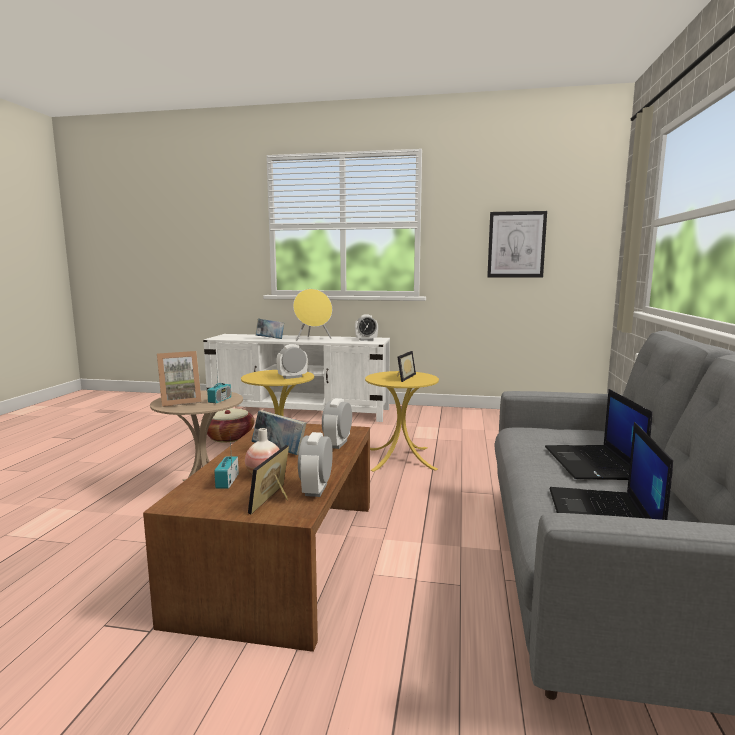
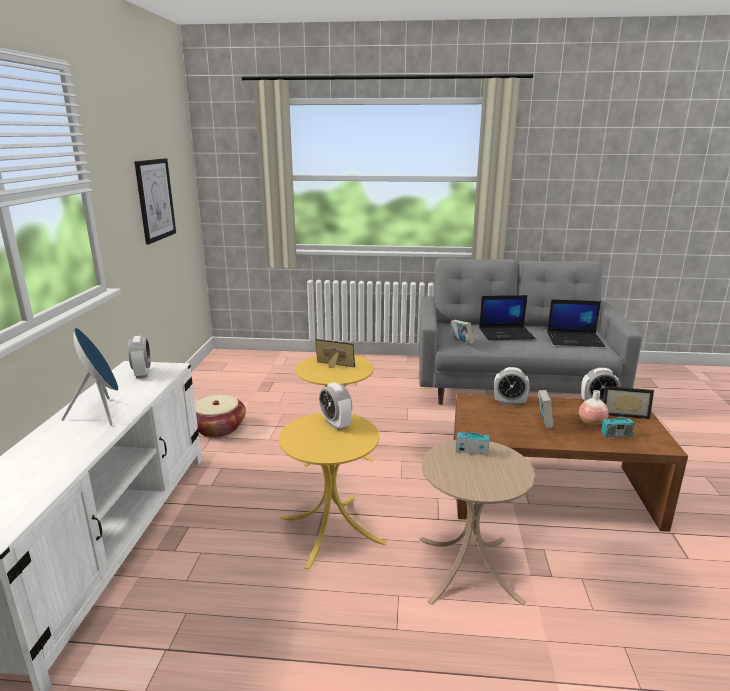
camera: 95 degrees left, 10 degrees up
picture frame [157,351,202,407] -> none
basket [207,408,254,442] -> basket moved to [195,395,246,437]
book [256,318,284,339] -> book moved to [451,320,475,344]
yellow speaker [293,289,332,340] -> blue speaker [61,328,118,426]

